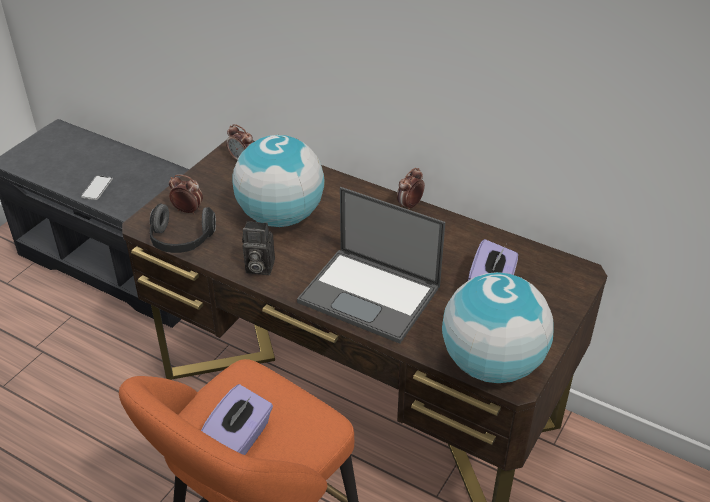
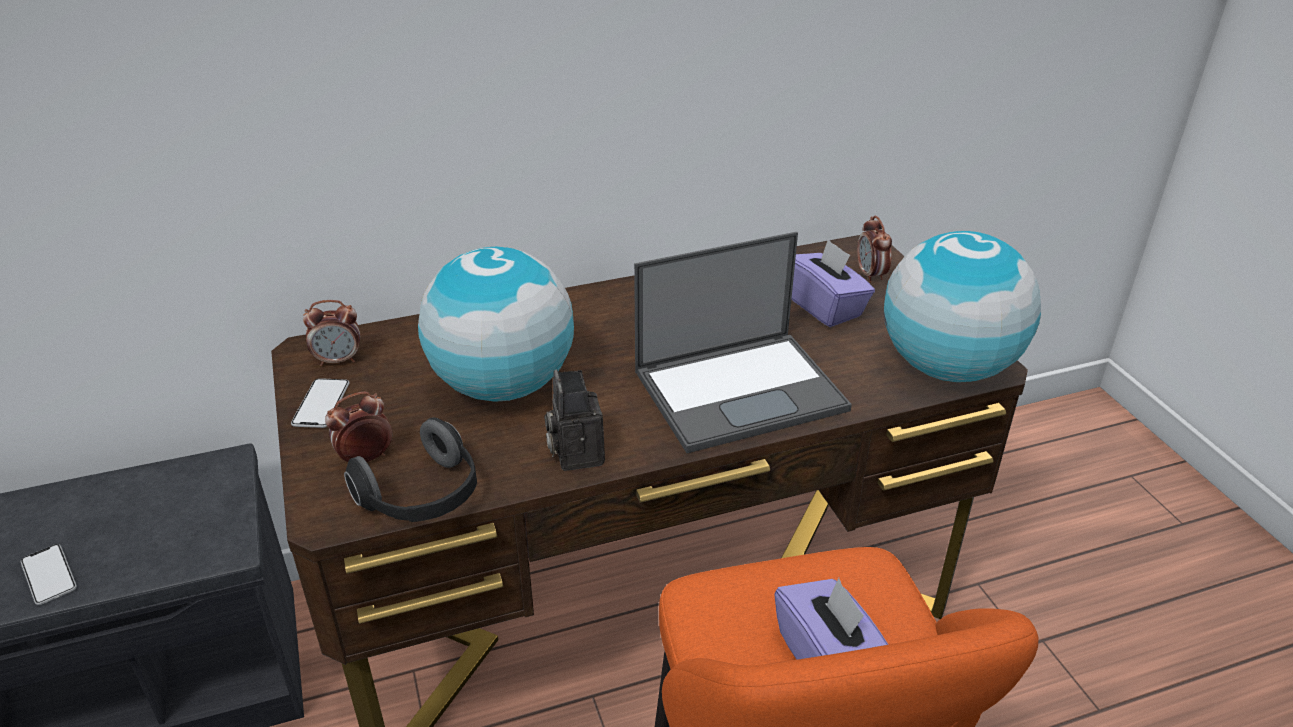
camera: 50 degrees left, 5 degrees down
camera [242,221,275,275] -> camera turned 120 degrees clockwise [544,369,605,471]
alarm clock [397,168,425,210] -> alarm clock moved to [857,216,892,283]
none -> phone [291,378,349,428]

